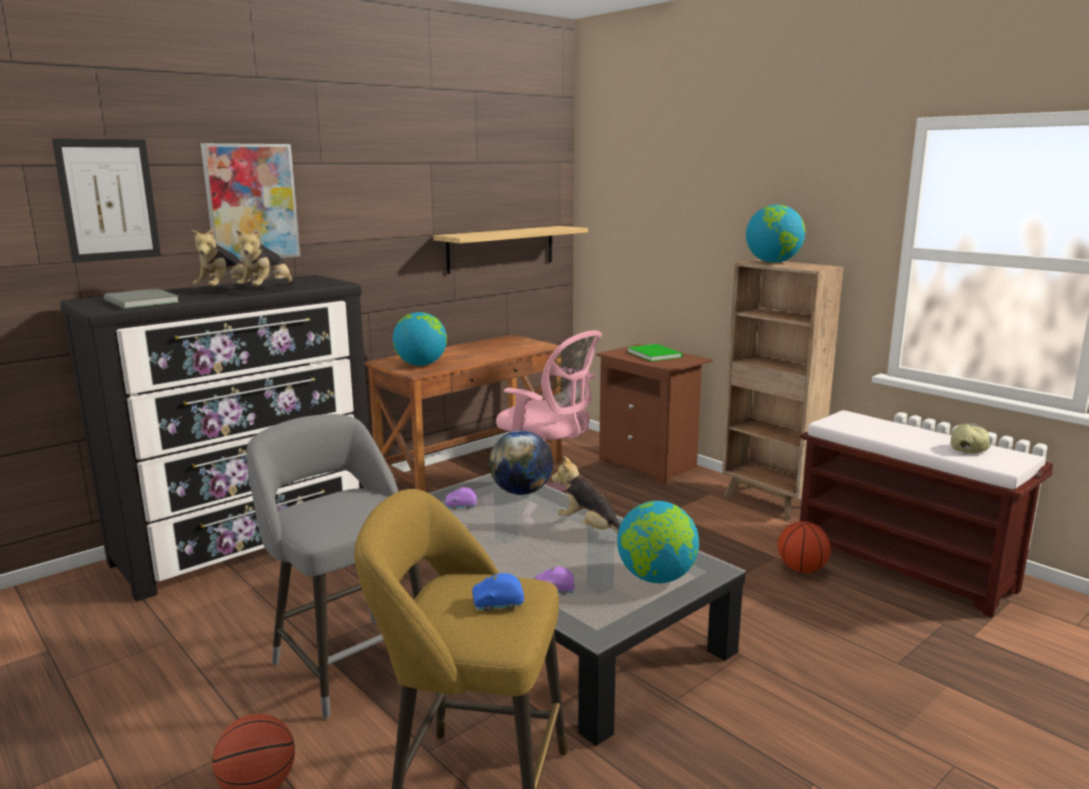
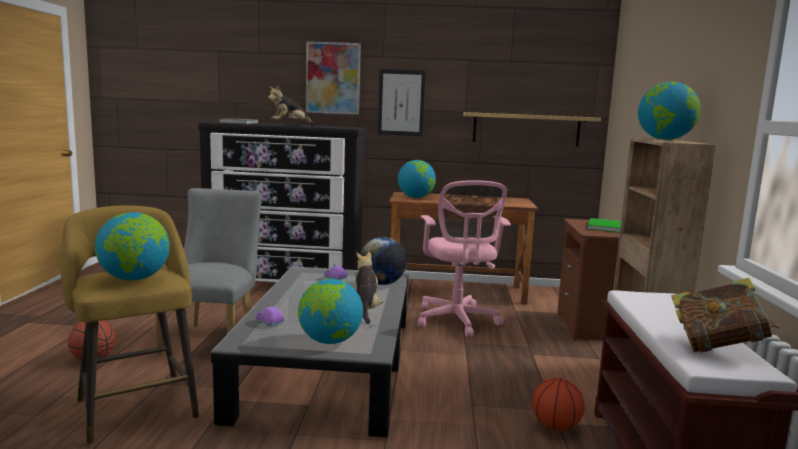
camera: 45 degrees right, 5 degrees down
picture [52,138,161,263] -> picture moved to [378,69,426,136]
plush toy [236,227,293,286] -> none
grey stool [246,414,422,719] -> grey chair [156,188,262,354]
blue toy car [472,573,524,611] -> globe [95,212,170,281]
cap [951,423,990,453] -> book [671,278,779,353]

